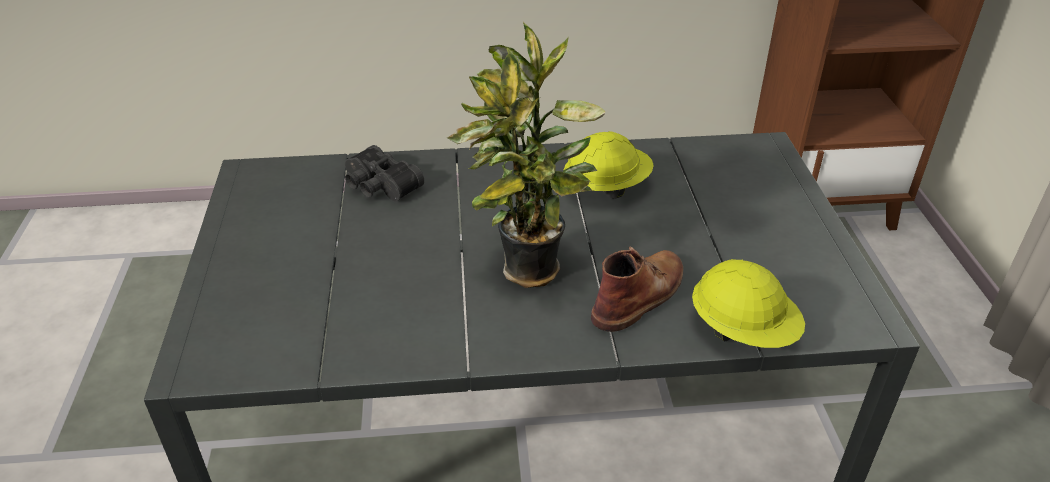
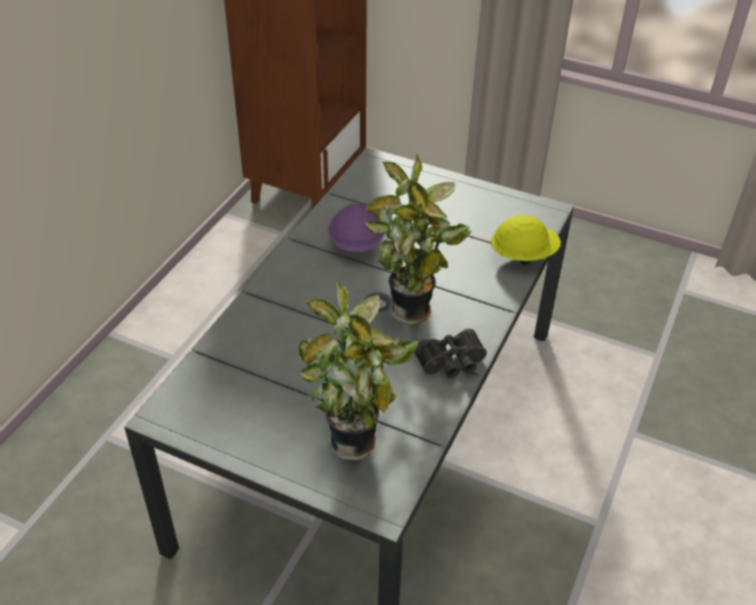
camera: 60 degrees left, 5 degrees up
black binoculars [345,145,424,201] -> black binoculars moved to [414,329,487,378]
yellow hard hat [564,131,654,199] -> purple hard hat [328,204,384,252]
brown boot [591,247,683,332] -> none
none -> potted plant [298,280,419,460]

